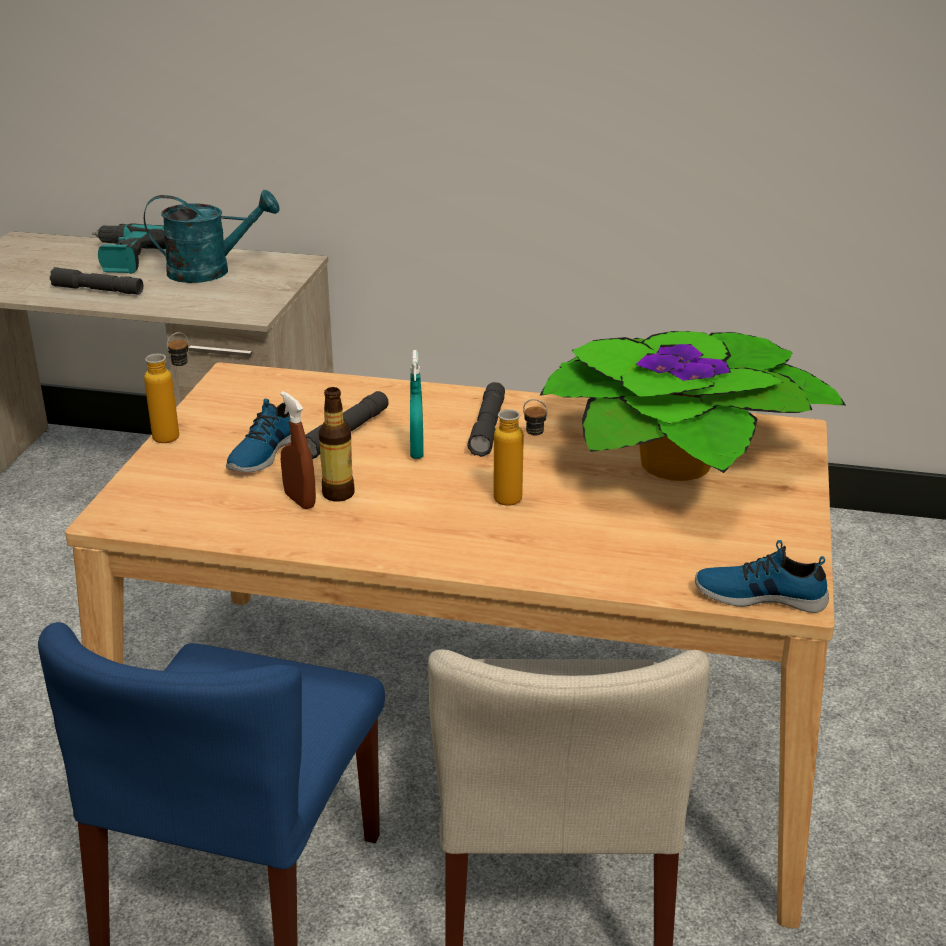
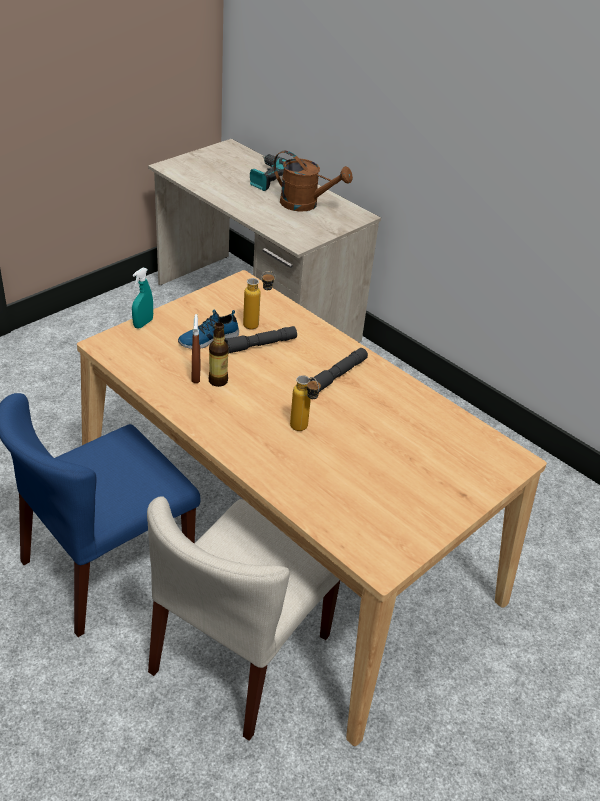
camera: 30 degrees right, 10 degrees up
grey flashlight [50,267,143,295] -> none
turquoise watering can [144,190,280,283] -> brown watering can [273,151,353,212]
bottle [144,332,188,443] -> bottle moved to [243,271,275,329]
turquoise spray bottle [410,350,424,459] -> turquoise spray bottle moved to [132,267,153,329]
potted plant [540,331,845,481] -> none
shoe [695,540,829,613] -> none

